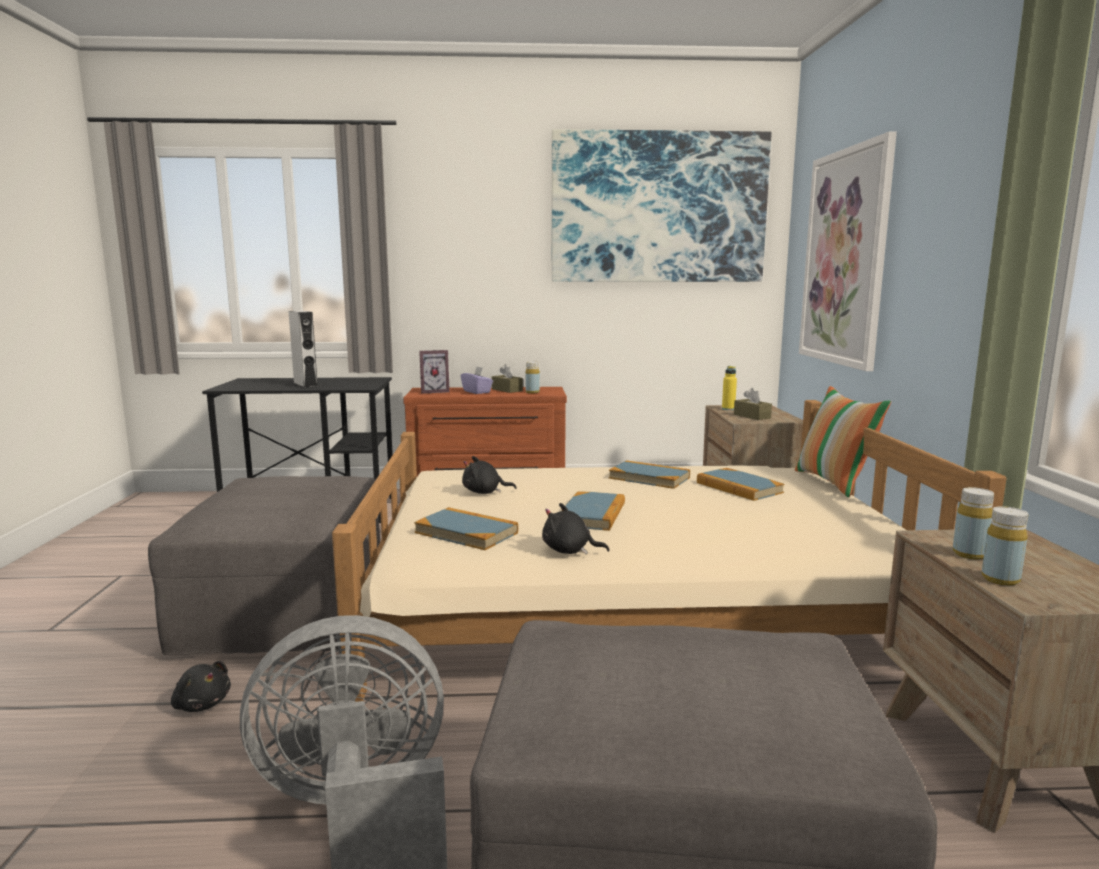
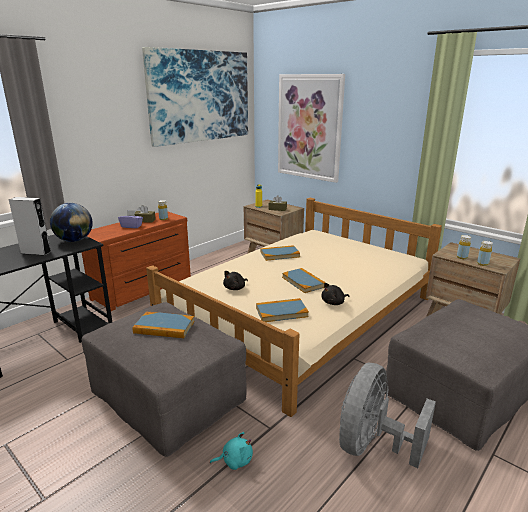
camera: 45 degrees left, 10 degrees up
black plush toy [171,661,231,712] -> turquoise plush toy [210,432,253,470]
picture frame [419,350,450,394] -> none
book [697,468,784,501] -> book moved to [133,312,195,338]
pillow [795,386,891,497] -> none
none -> globe [50,203,93,242]

